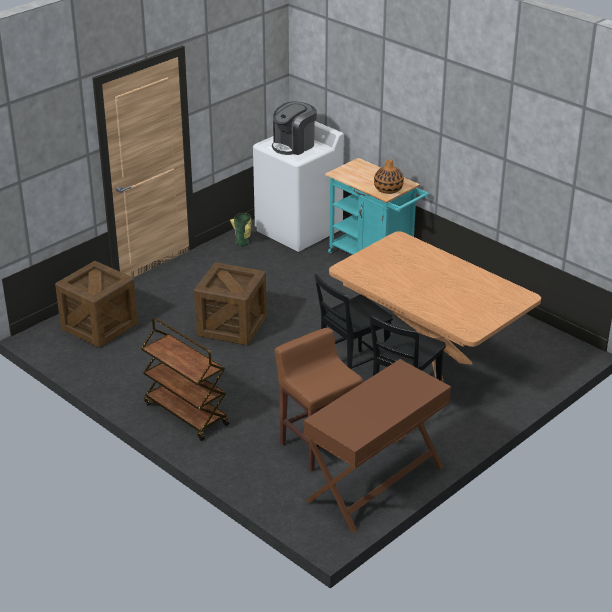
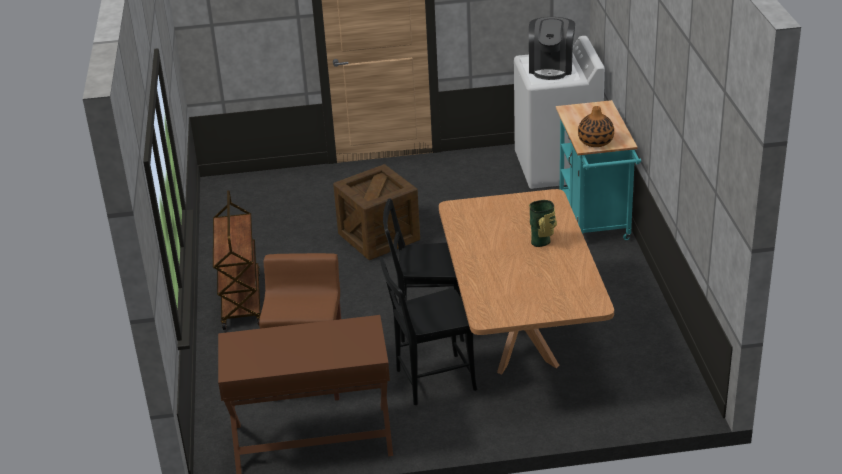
camera: 40 degrees right, 0 degrees up
crate [55,261,138,348] -> none
vase [230,213,252,247] -> vase moved to [529,200,557,247]
coffee machine [272,101,317,155] -> coffee machine turned 75 degrees counterclockwise [529,17,575,80]

